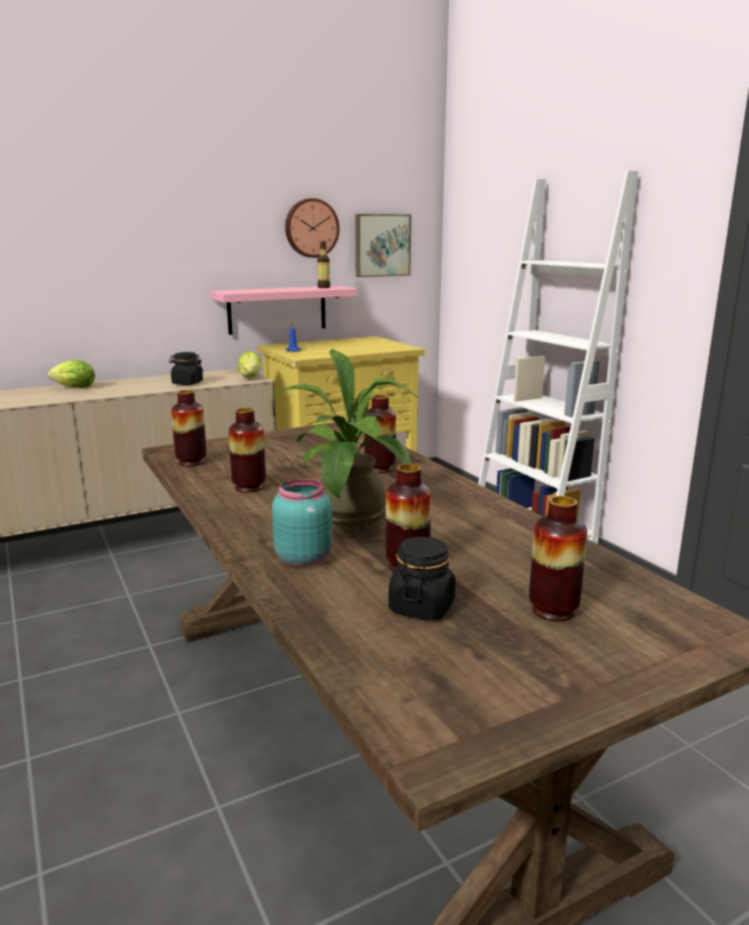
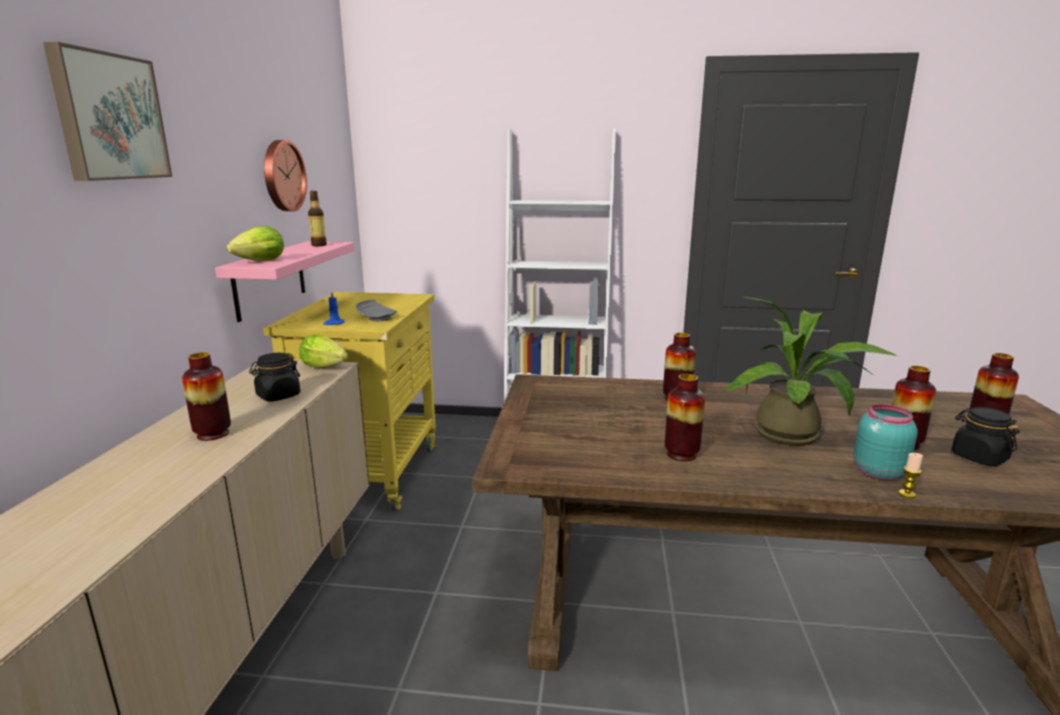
camera: 55 degrees left, 0 degrees up
lettuce [48,360,95,388] -> lettuce moved to [227,226,284,261]
vase [171,390,207,466] -> vase moved to [182,352,231,441]
picture [355,214,411,277] -> picture moved to [43,42,172,181]
none -> grey plate [356,299,397,321]
none -> candle [899,453,923,498]

